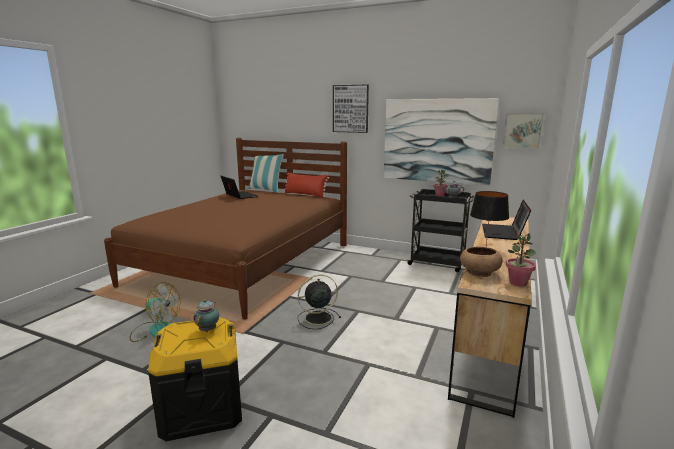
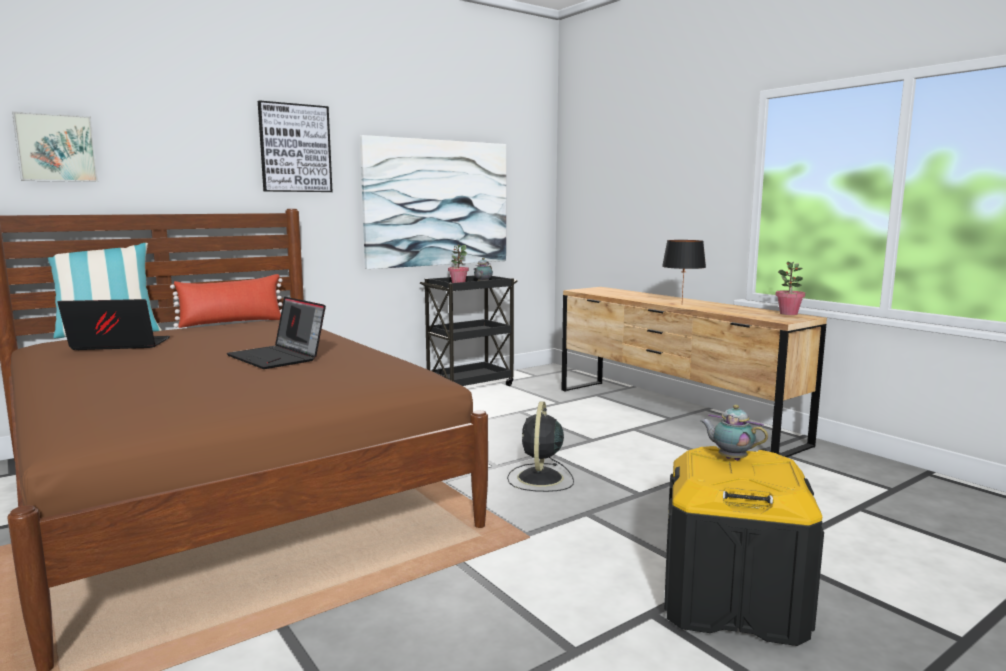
camera: 60 degrees left, 5 degrees down
fan [130,282,180,342] -> none
brown bowl [460,247,503,277] -> none
laptop [482,200,531,240] -> laptop moved to [227,297,326,369]
picture [503,113,544,149] -> picture moved to [12,111,98,182]

